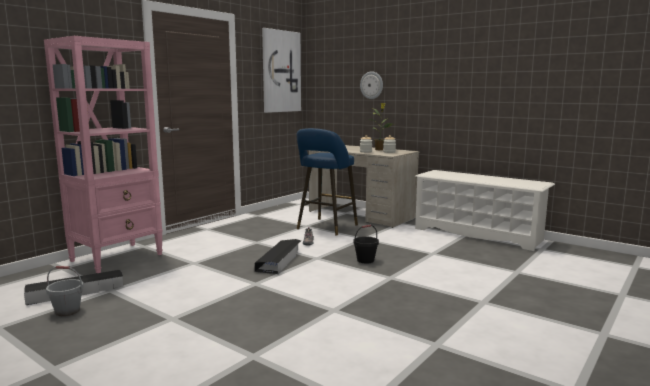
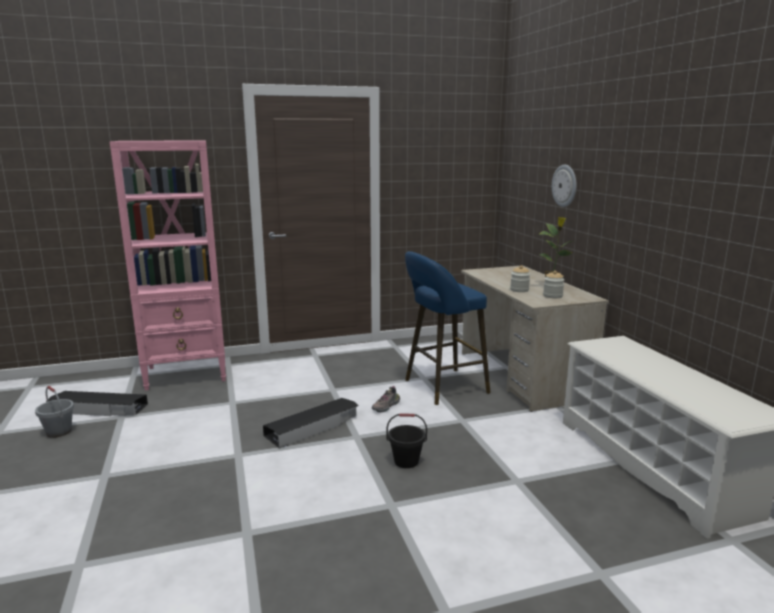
camera: 35 degrees right, 5 degrees up
picture [262,28,301,113] -> none

